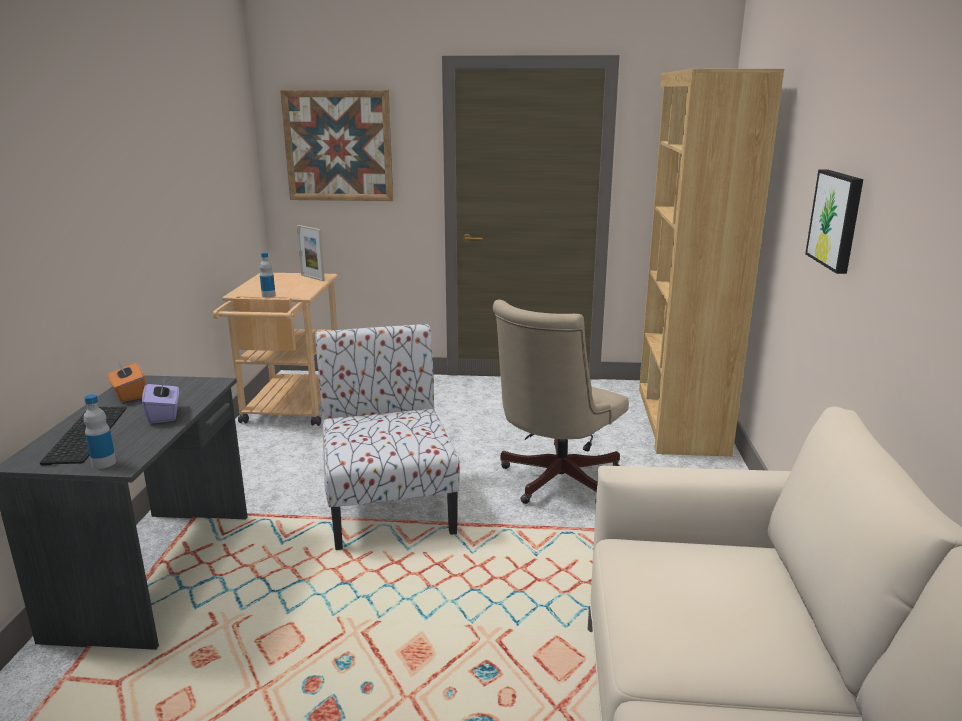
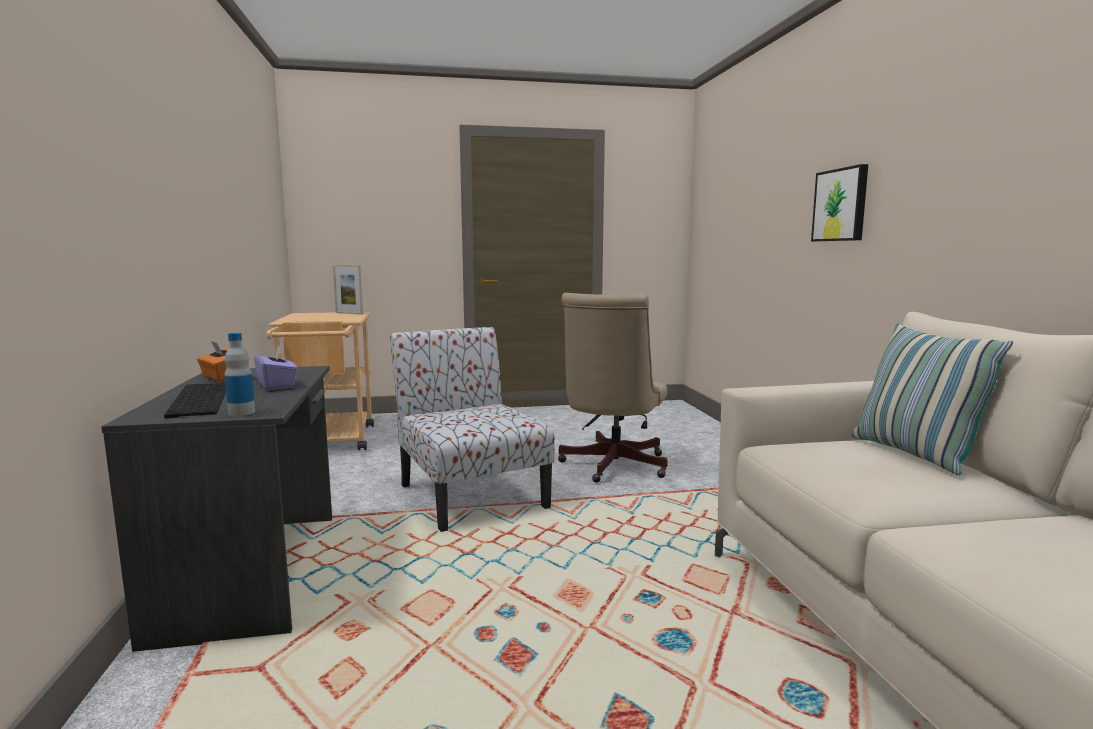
camera: 15 degrees left, 10 degrees down
bottle [260,252,276,298] -> none
picture [280,90,393,201] -> none
brown bookcase [639,69,784,457] -> none
none -> pillow [851,323,1013,475]

